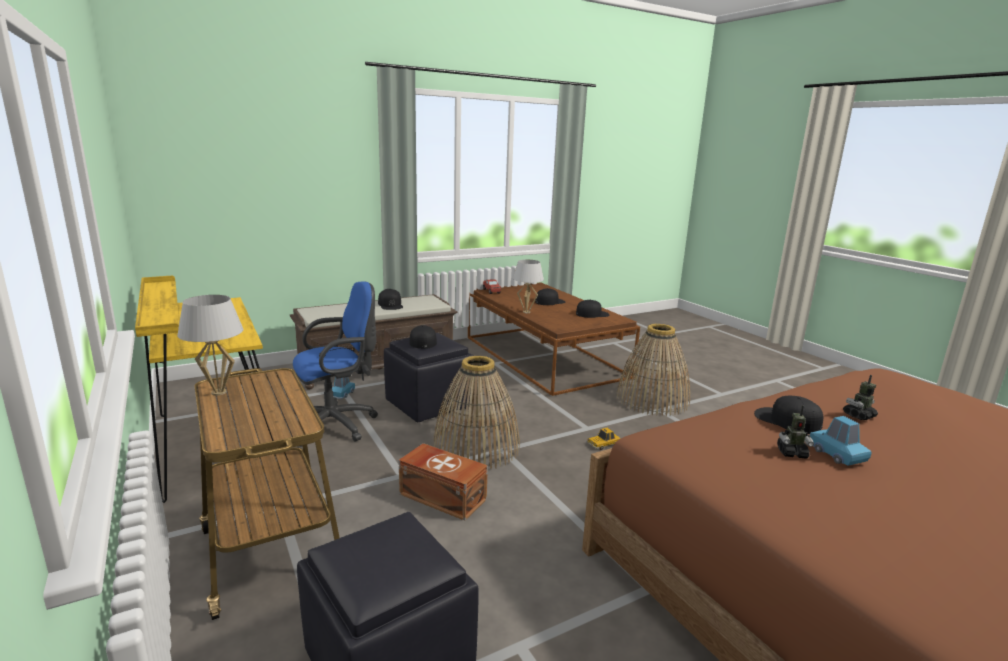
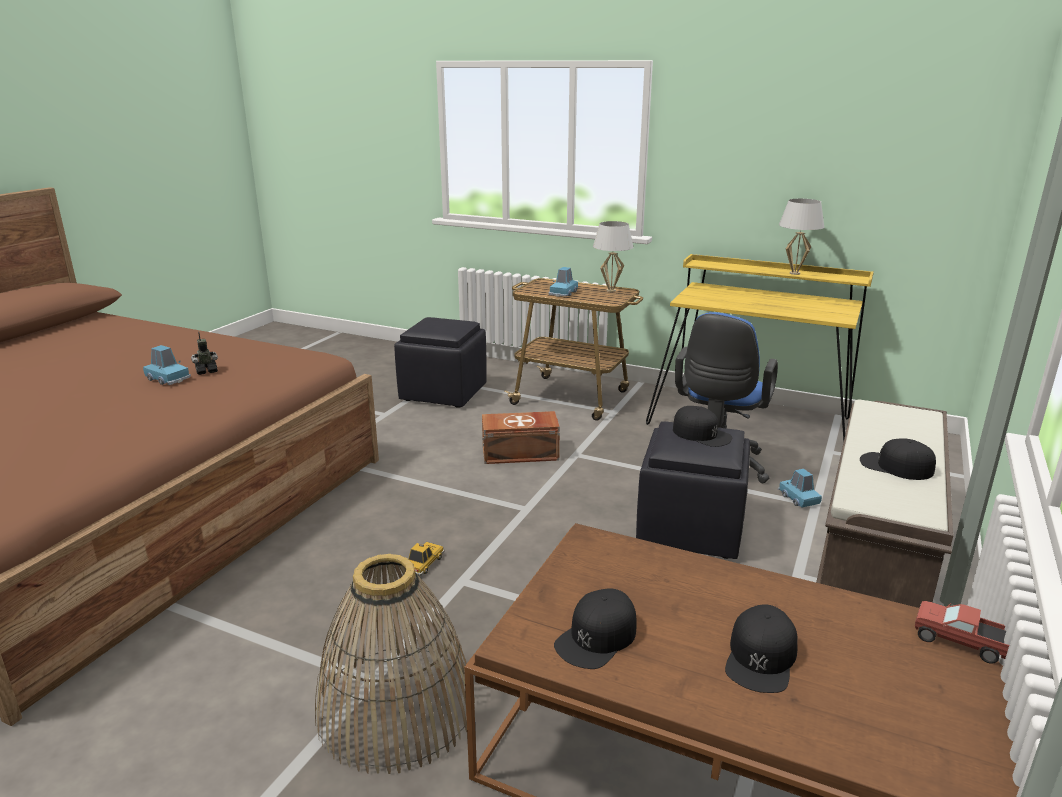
camera: 145 degrees right, 5 degrees up
basket [433,356,520,469] -> none
white table lamp [513,260,544,313] -> white table lamp moved to [779,199,824,275]
black cap [754,396,823,434] -> none
toy robot [843,375,878,420] -> none
none -> blue toy car [549,267,578,297]

